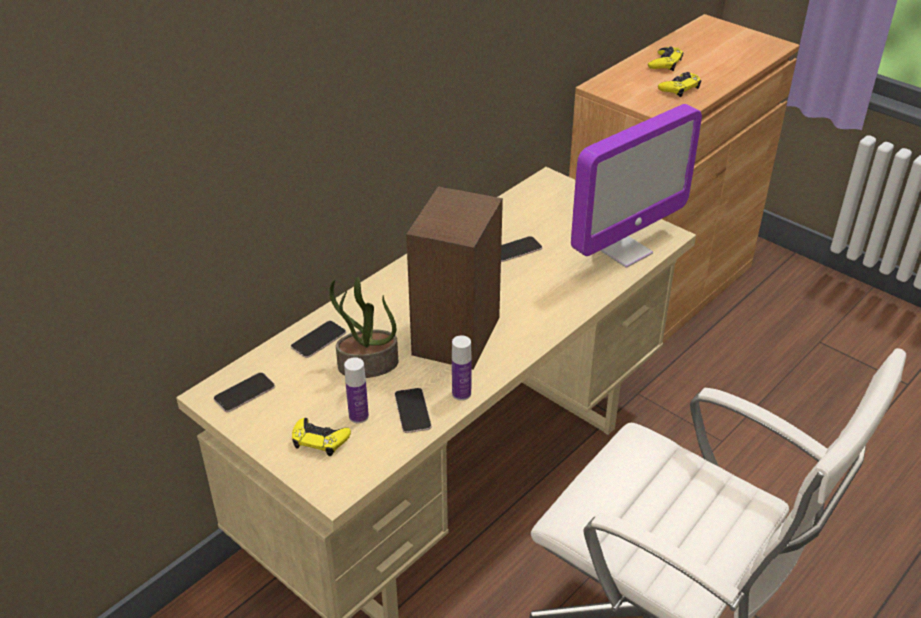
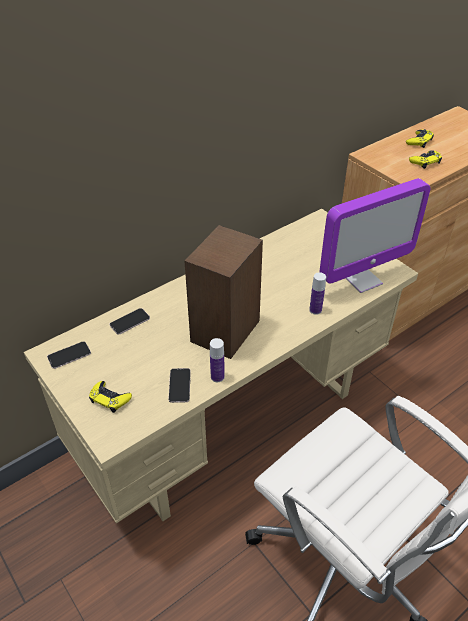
camera: 10 degrees right, 5 degrees up
potted plant [329,278,398,378] -> none
bottle [344,357,369,423] -> bottle moved to [309,272,326,315]
phone [501,236,542,262] -> none

